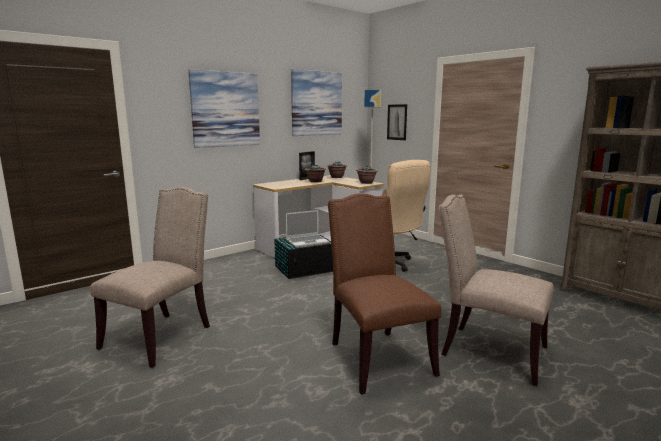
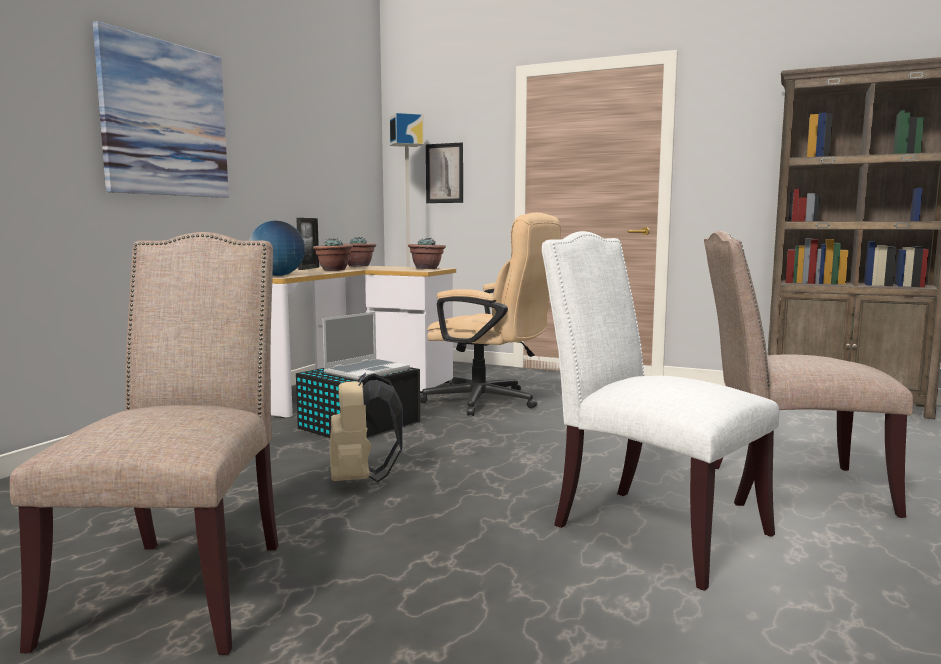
camera: 25 degrees left, 5 degrees down
picture [291,69,342,136] -> none
brown chair [328,193,441,395] -> white chair [542,231,779,591]
none -> globe [249,221,305,276]
none -> beige backpack [330,373,403,482]

